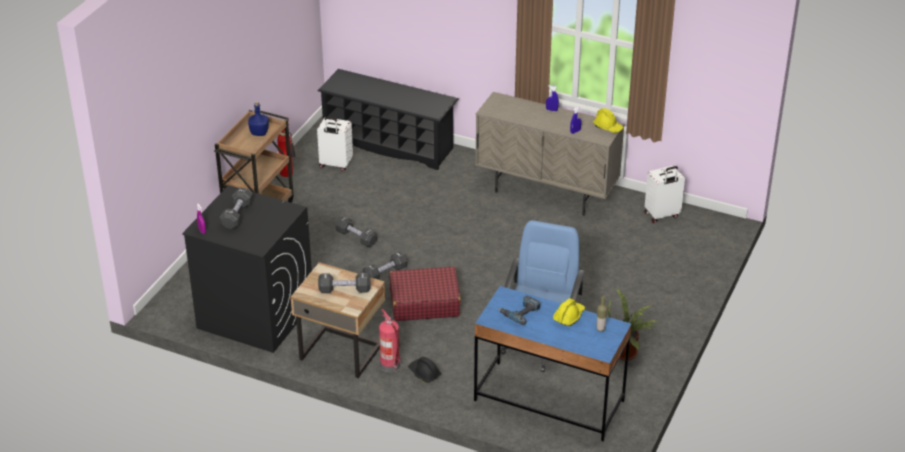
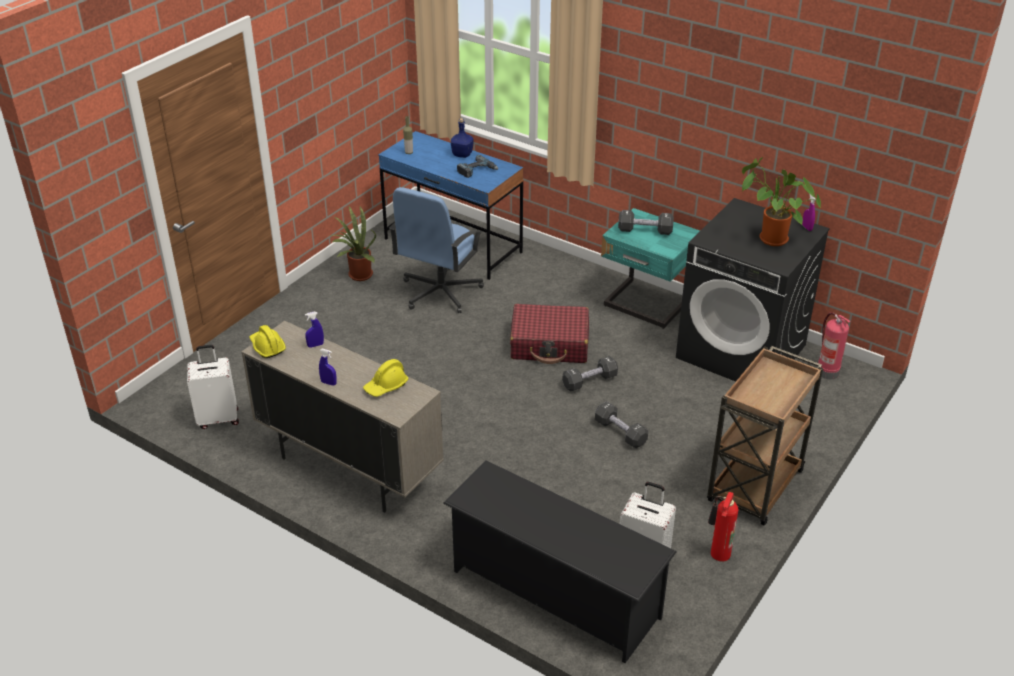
camera: 170 degrees left, 0 degrees up
black dumbbell [220,187,253,230] -> potted plant [742,157,821,246]
blue bottle [248,102,269,136] -> blue bottle moved to [451,118,474,158]
beige nightstand [291,262,385,378] -> turquoise nightstand [601,208,700,329]
fire extinguisher [379,309,400,373] -> fire extinguisher moved to [817,312,850,379]
black hard hat [408,357,441,383] -> none
yellow hard hat [553,298,585,326] -> yellow hard hat moved to [363,359,408,397]

